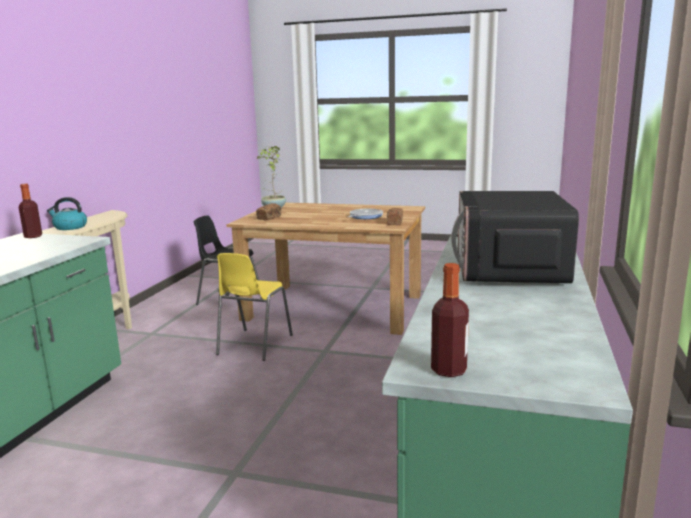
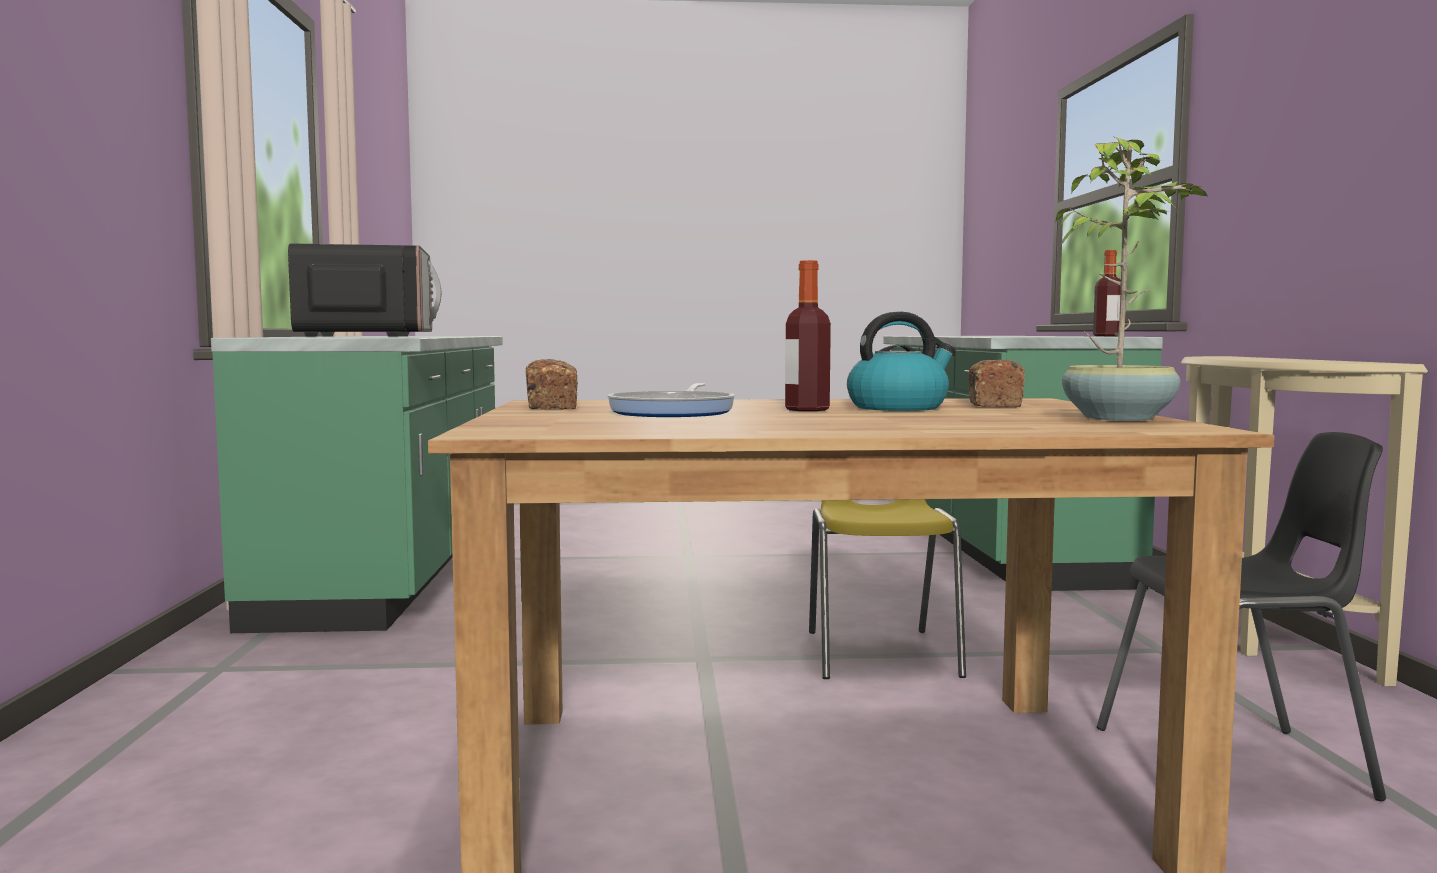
camera: 160 degrees right, 10 degrees down
kettle [47,197,87,230] -> kettle moved to [847,312,956,411]
bottle [431,263,469,377] -> bottle moved to [785,260,831,411]

